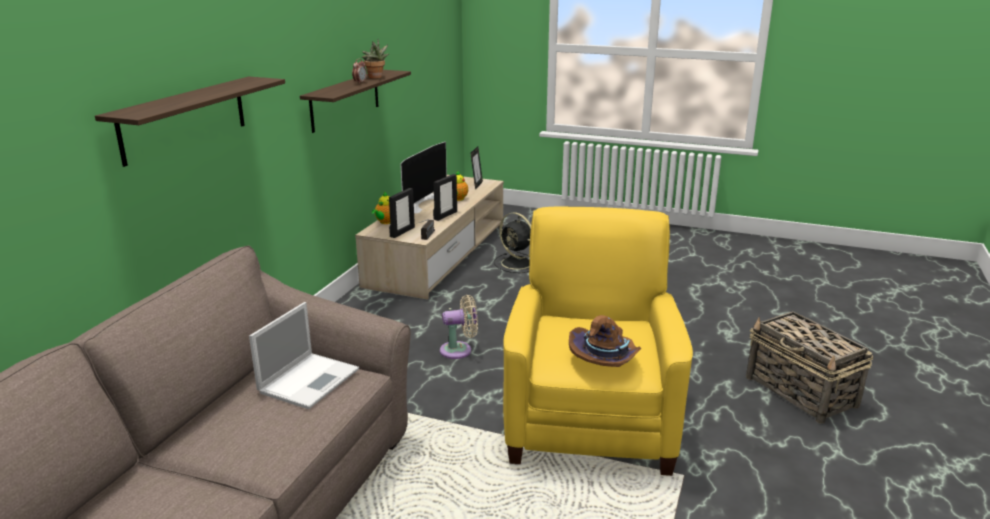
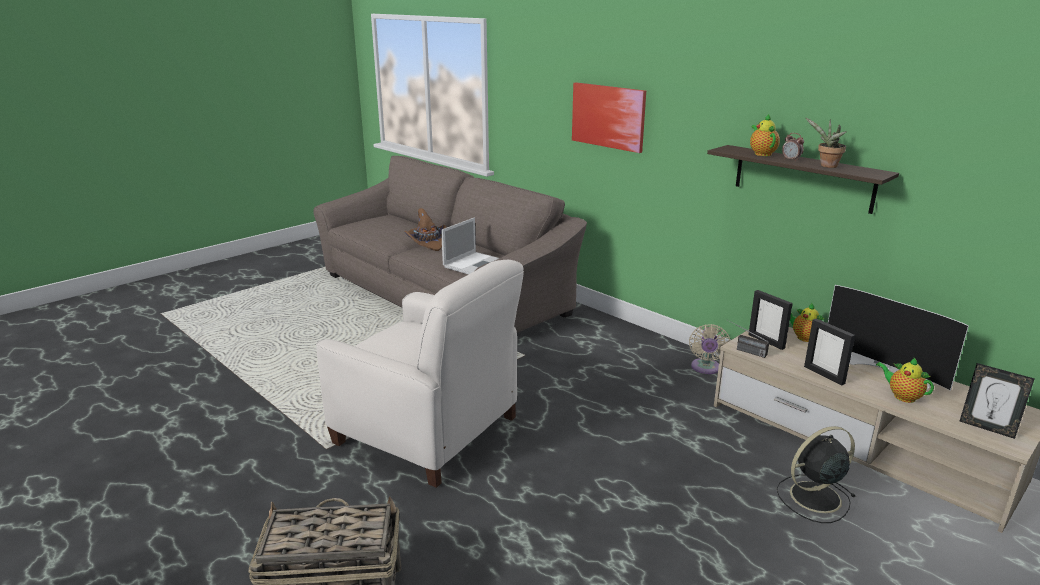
camera: 115 degrees right, 0 degrees up
shelf [95,76,285,167] -> picture [572,82,646,153]
laptop [249,302,359,409] -> laptop turned 105 degrees counterclockwise [441,218,499,275]
beige fan [440,295,478,359] -> beige fan moved to [689,324,730,374]
yellow armchair [503,206,693,476] -> white armchair [316,260,524,488]
brown hat [569,315,641,367] -> brown hat moved to [404,208,446,251]
none -> teapot [750,114,780,156]

